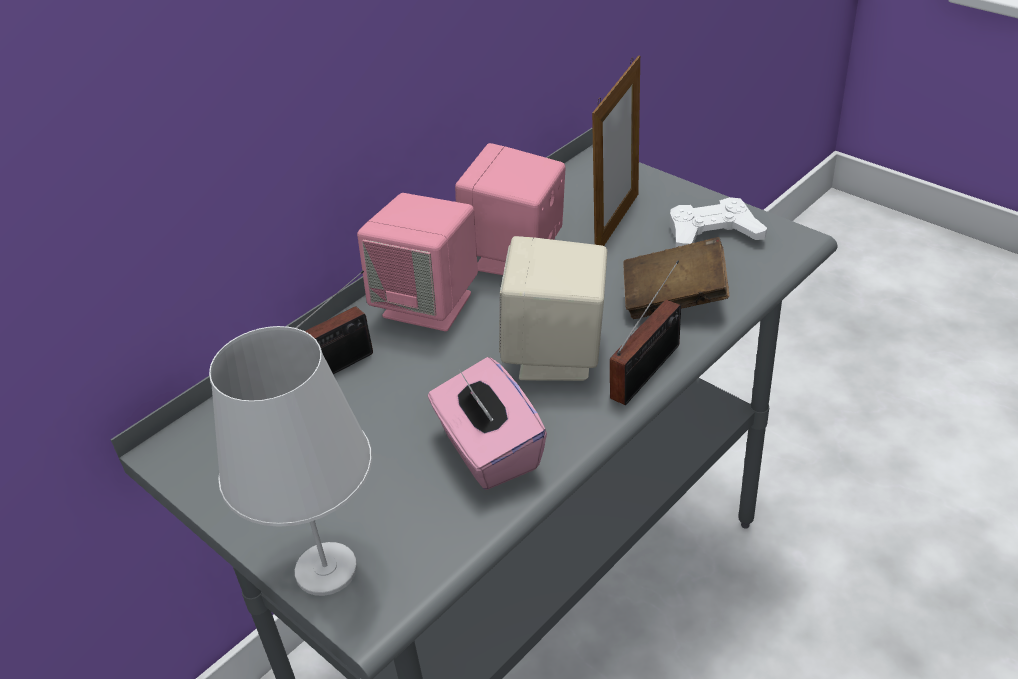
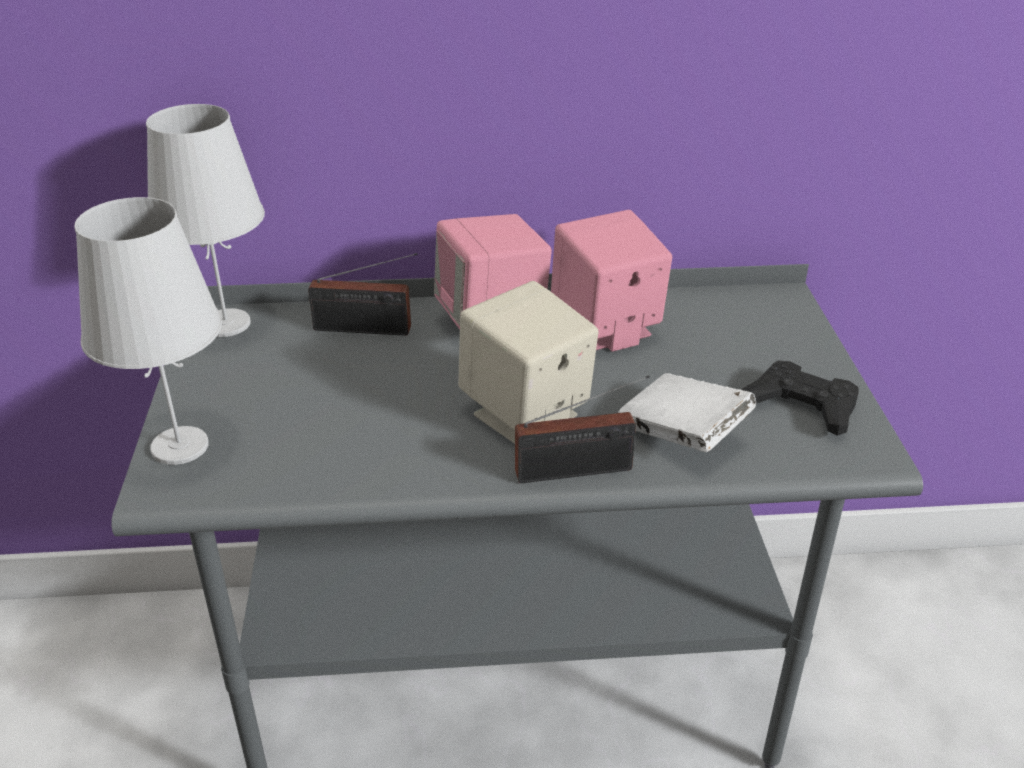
camera: 40 degrees right, 5 degrees down
pink tissue box [428,357,547,490] -> none
picture frame [592,55,640,246] -> none
brown book [624,237,730,319] -> white book [618,373,756,452]
white game controller [670,197,767,247] -> black game controller [742,360,859,436]
none -> white table lamp [146,104,265,337]

